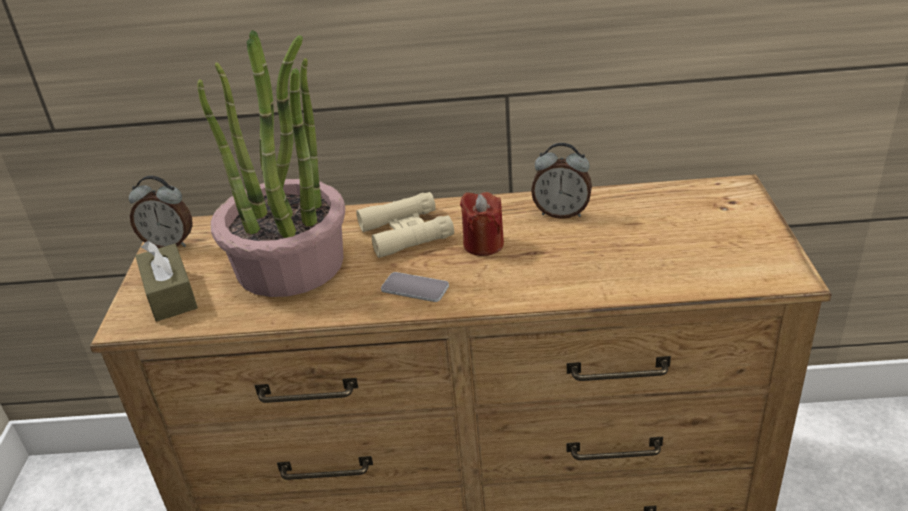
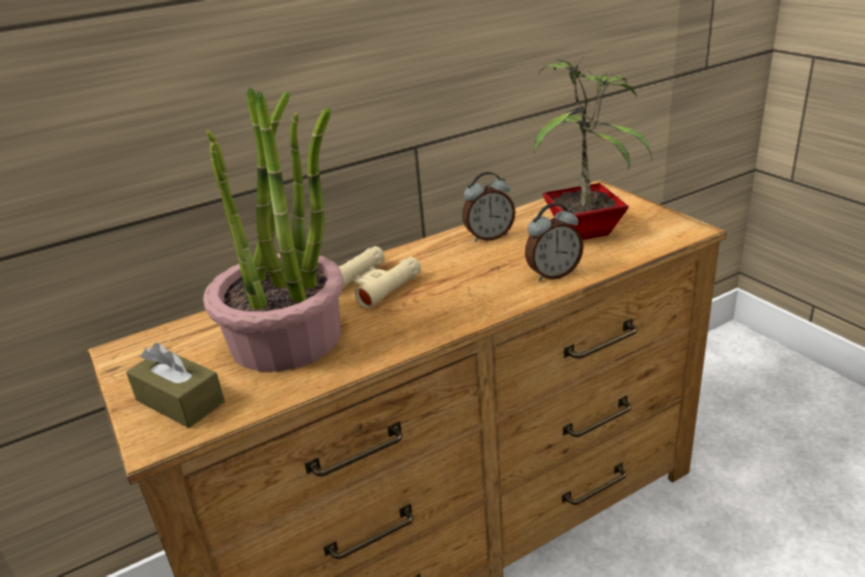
camera: 30 degrees left, 5 degrees down
alarm clock [129,176,193,248] -> alarm clock moved to [525,203,584,281]
phone [381,272,449,302] -> none
red candle [460,192,504,256] -> none
none -> potted plant [534,58,652,240]

